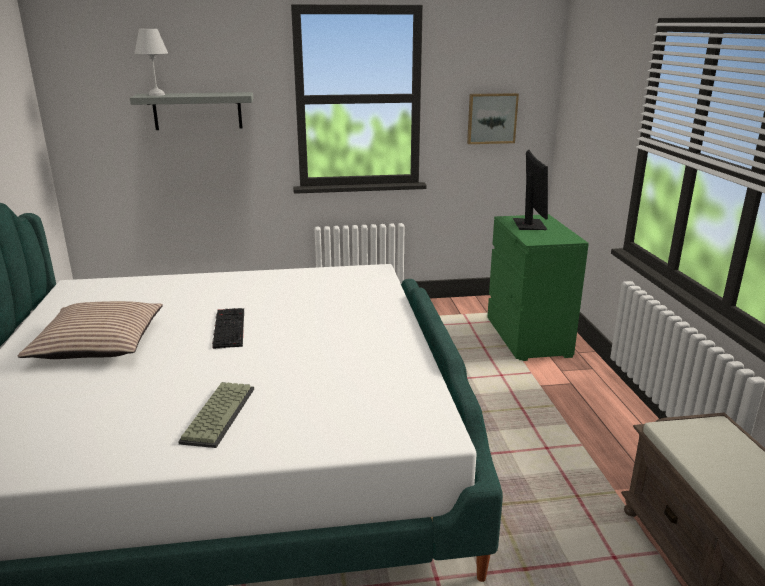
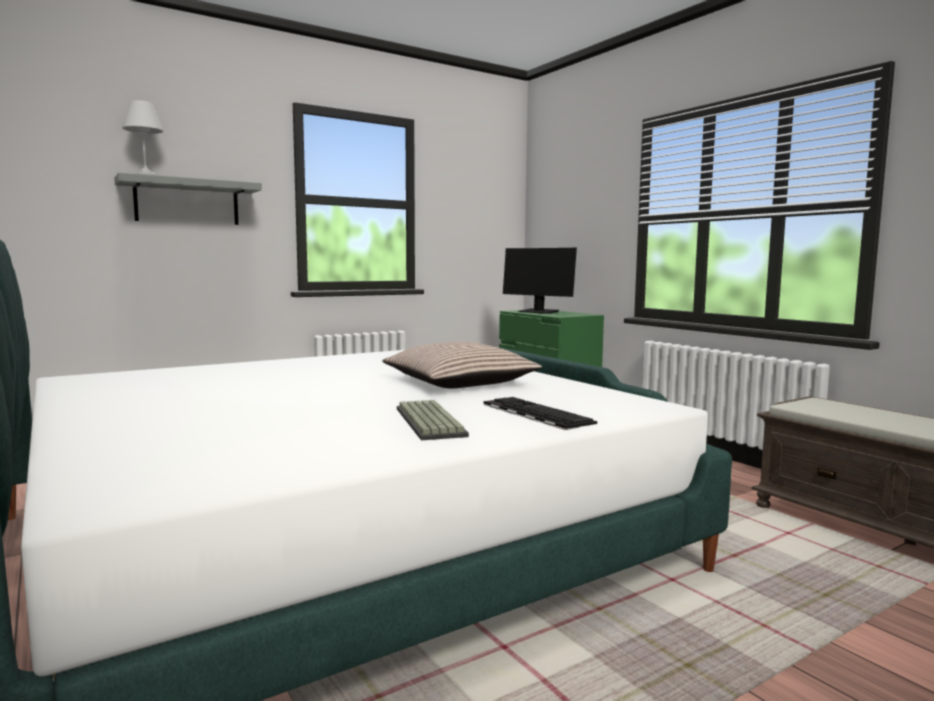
camera: 25 degrees left, 15 degrees down
pillow [18,301,163,359] -> pillow moved to [382,341,542,388]
keyboard [212,308,244,349] -> keyboard moved to [484,397,597,430]
picture [467,93,519,144] -> none
monitor [513,150,548,230] -> monitor turned 150 degrees clockwise [503,248,577,314]

